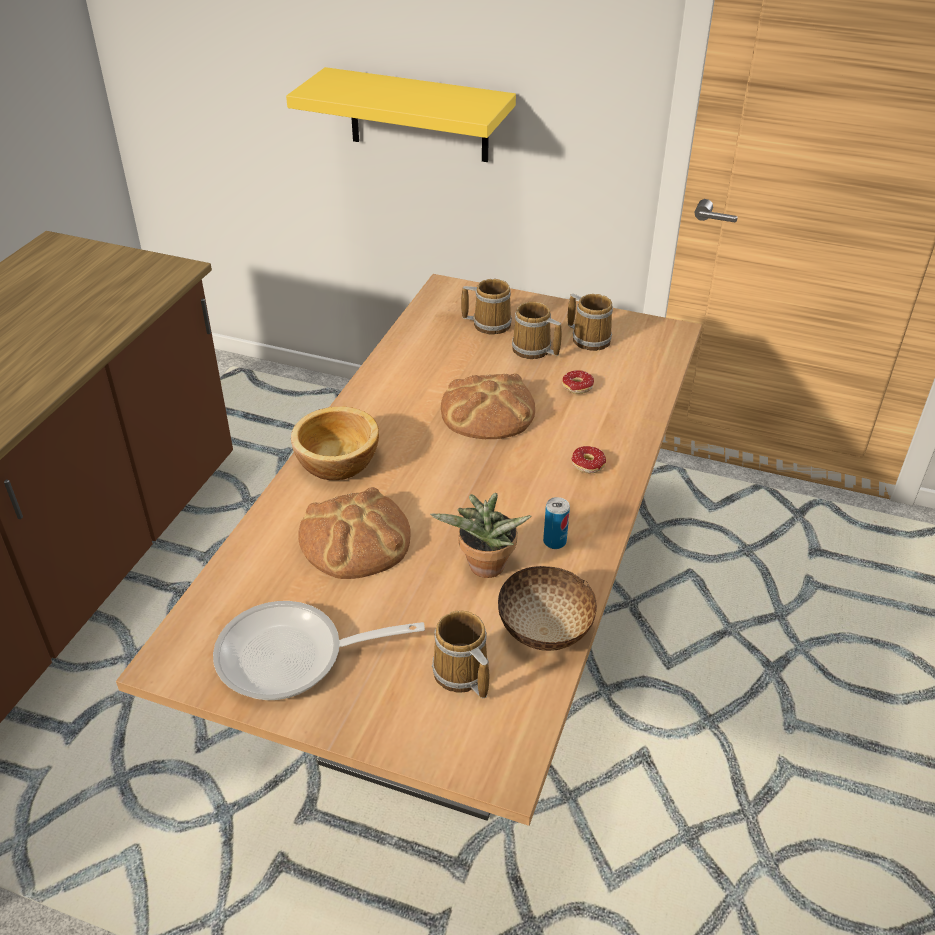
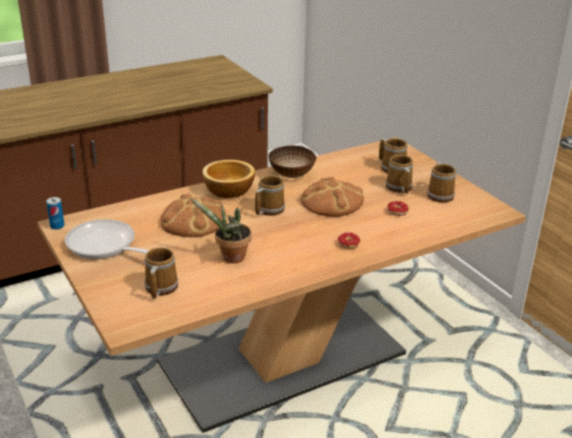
camera: 40 degrees right, 10 degrees down
yellow shelf [286,67,516,162] -> none
bowl [498,566,597,651] -> bowl moved to [269,146,317,178]
can [543,497,570,549] -> can moved to [46,197,65,230]
none -> mug [255,175,285,216]

